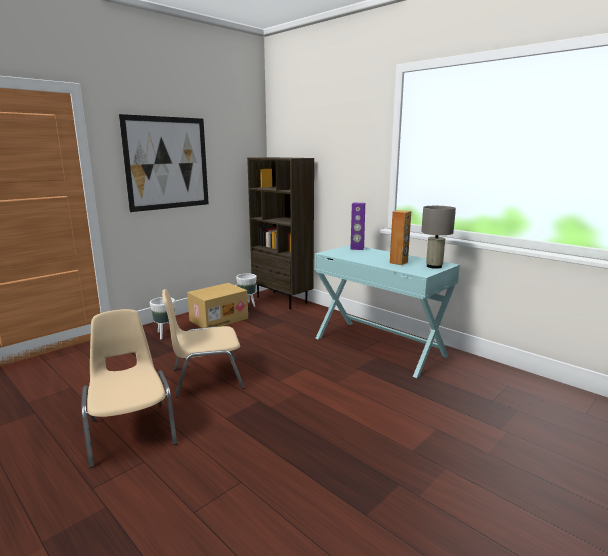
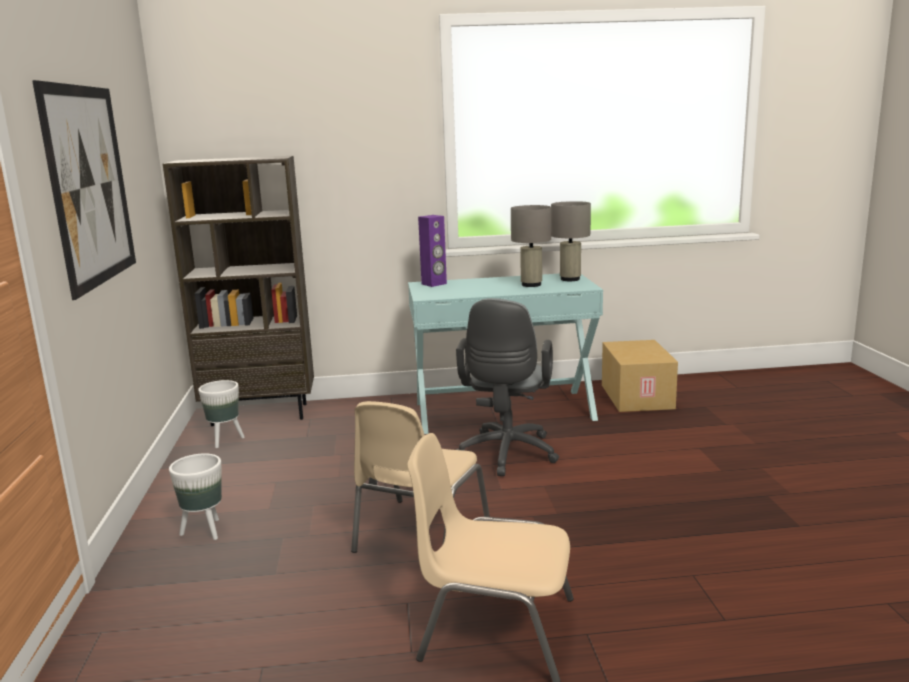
camera: 50 degrees left, 0 degrees up
cardboard box [187,283,248,328] -> cardboard box moved to [602,340,678,412]
brown speaker [390,210,411,265] -> grey table lamp [511,205,551,287]
none -> grey office chair [456,298,559,476]

